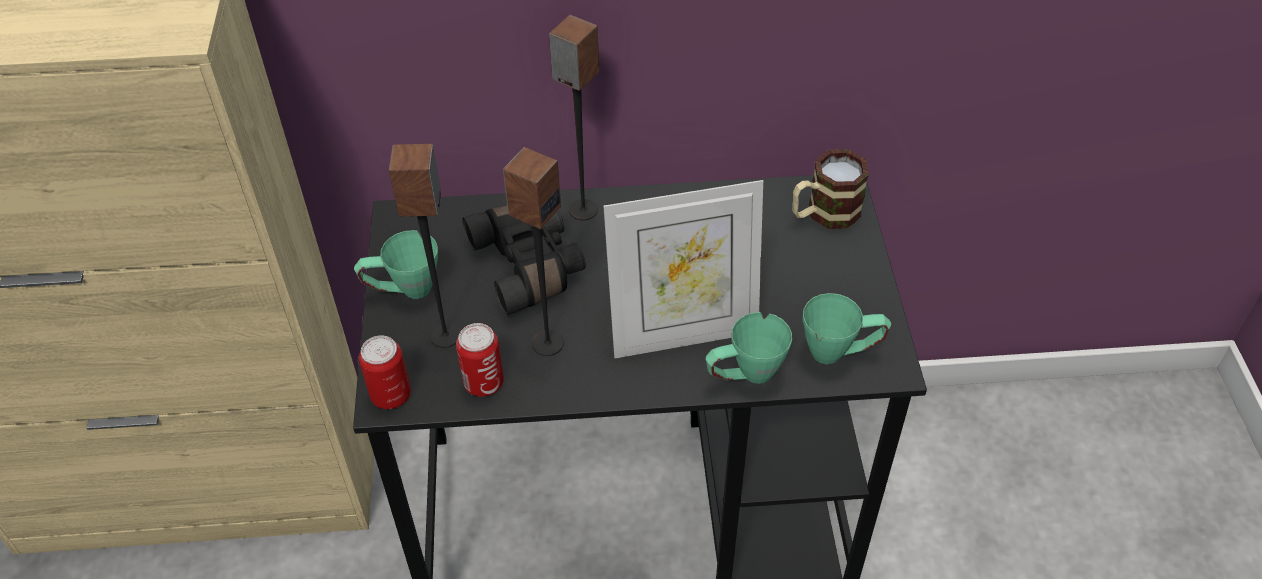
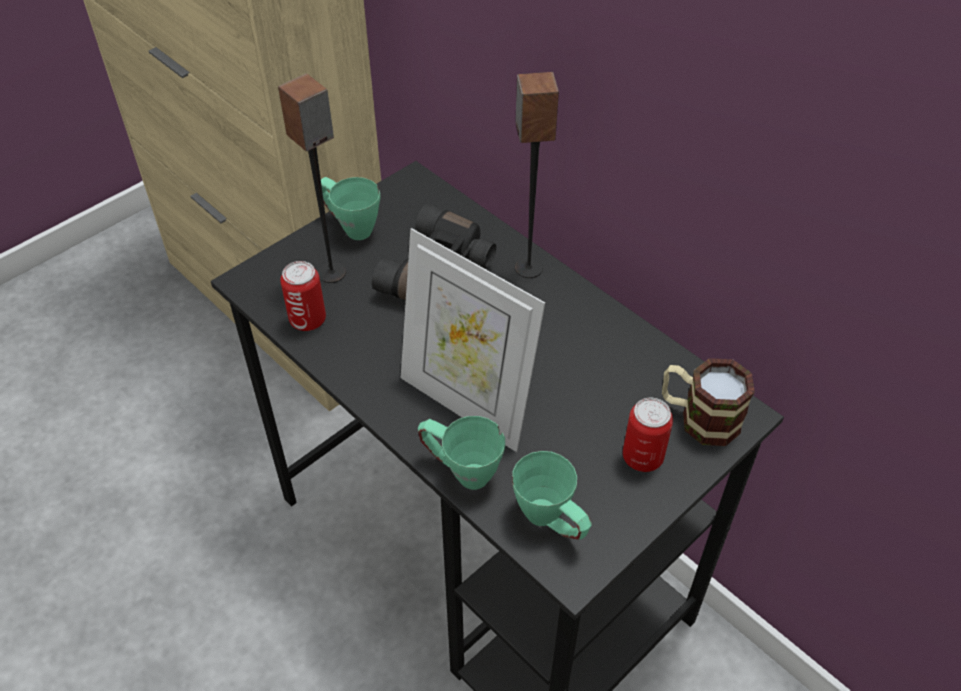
camera: 50 degrees right, 0 degrees up
can [359,335,411,409] -> can moved to [623,398,673,472]
speaker [503,147,564,356] -> none

